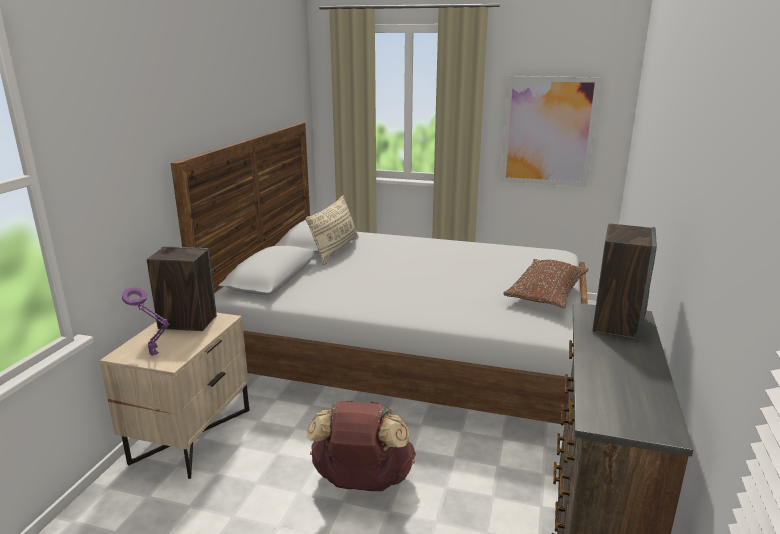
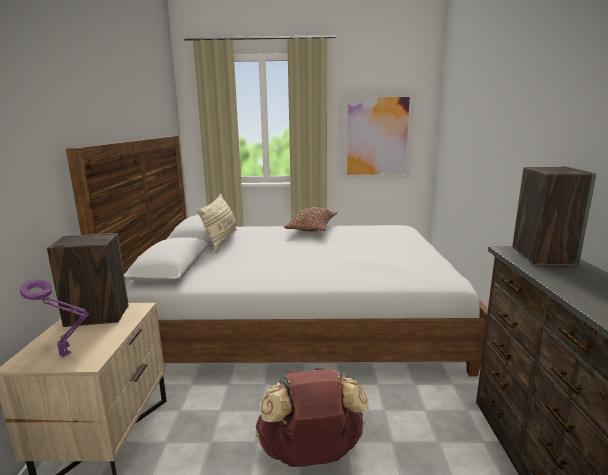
camera: 15 degrees left, 5 degrees down
brown pillow [503,259,589,308] -> brown pillow moved to [284,207,337,232]

